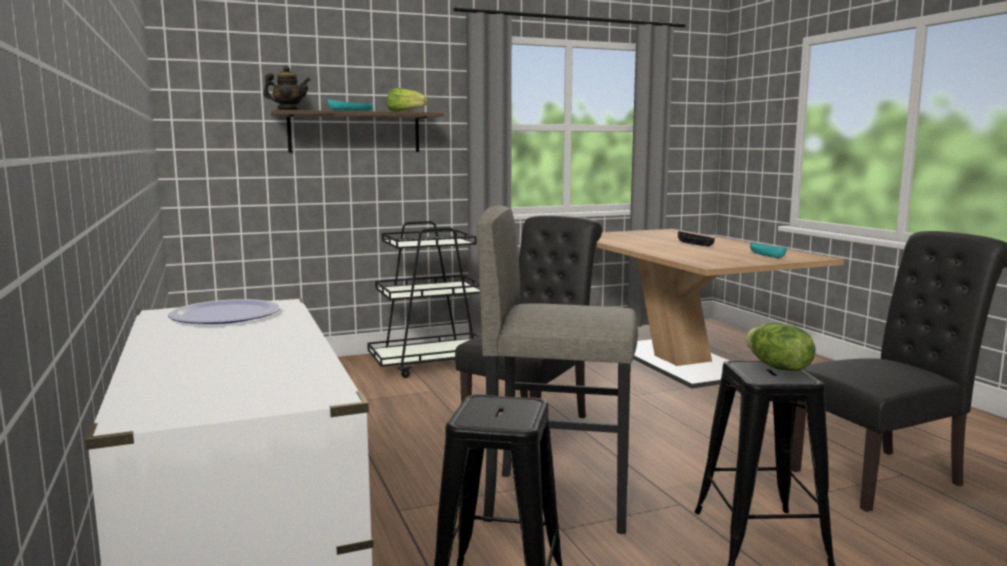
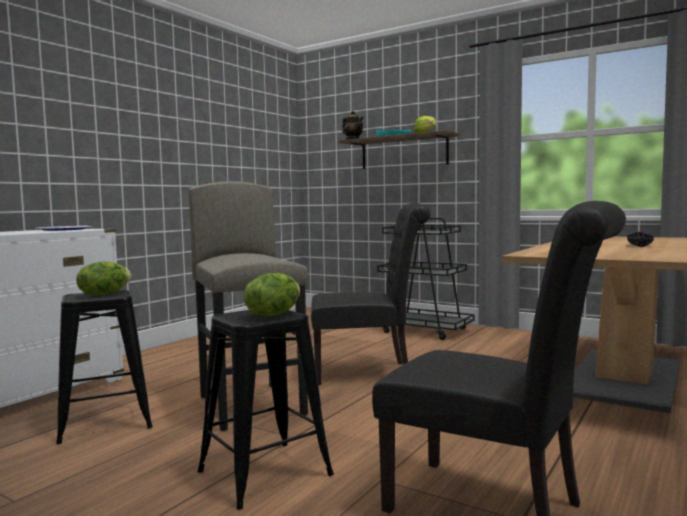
camera: 55 degrees right, 5 degrees down
turquoise bowl [750,242,787,259] -> none
none -> lettuce [76,262,132,295]

